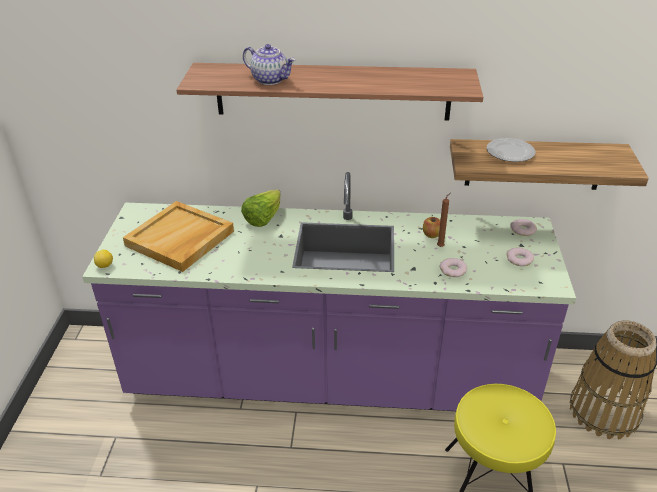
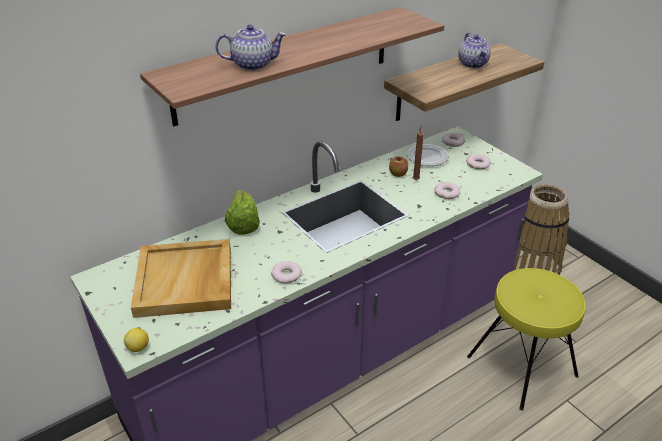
camera: 40 degrees left, 0 degrees up
plate [487,138,535,162] -> plate moved to [407,144,449,166]
none -> donut [271,261,302,283]
none -> teapot [458,33,491,68]

